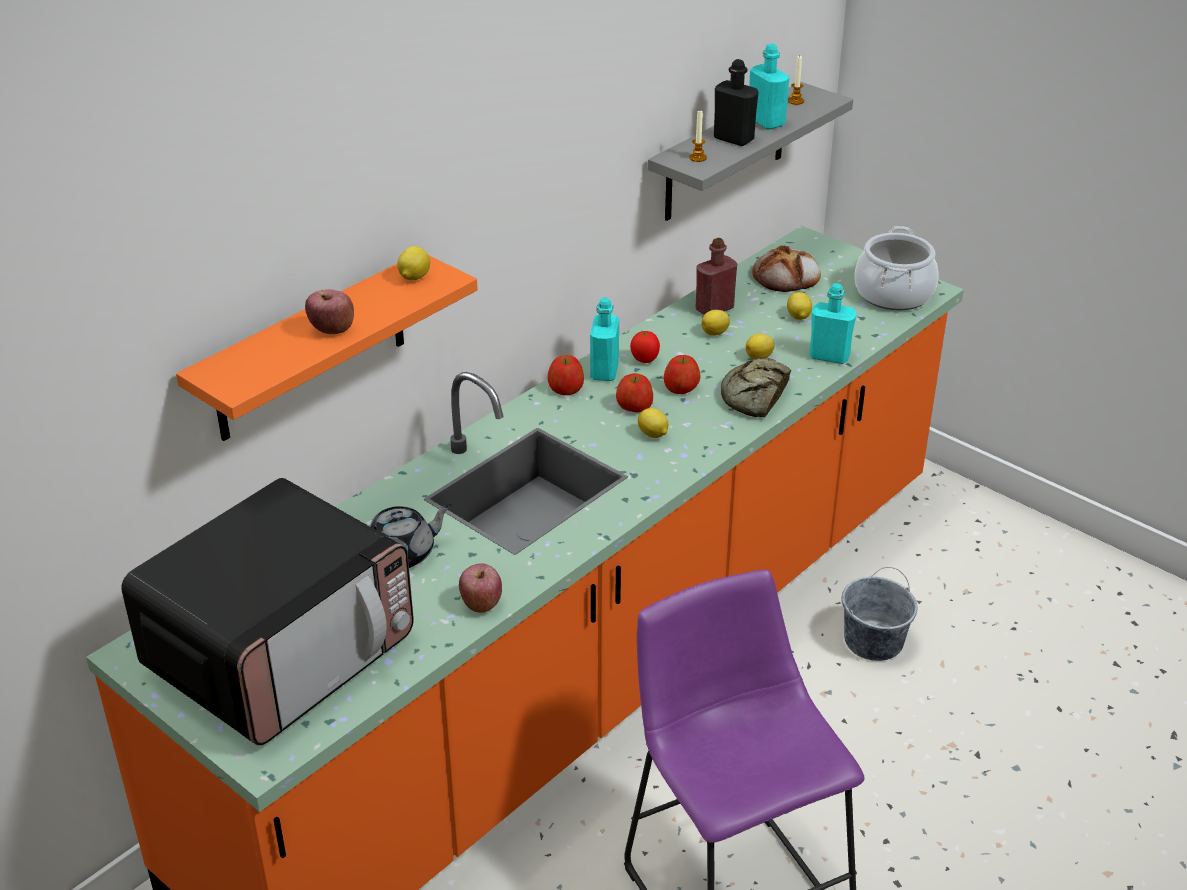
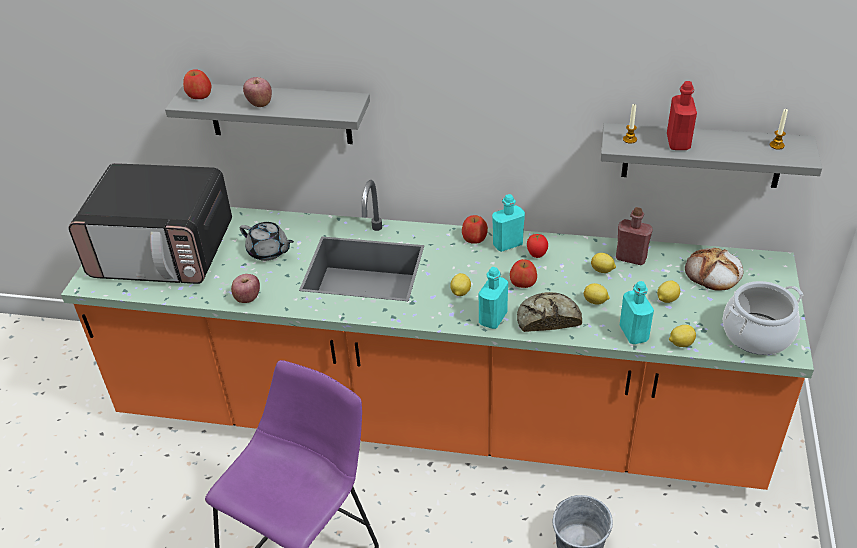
camera: 60 degrees right, 5 degrees up
orange shelf [176,255,478,441] -> grey shelf [165,84,370,144]
lemon [397,246,430,280] -> lemon moved to [669,325,696,347]
apple [616,373,653,413] -> apple moved to [183,69,212,99]
black bottle [714,59,759,146] -> red bottle [667,81,697,150]
turquoise bottle [749,43,789,130] -> turquoise bottle moved to [479,267,508,329]

